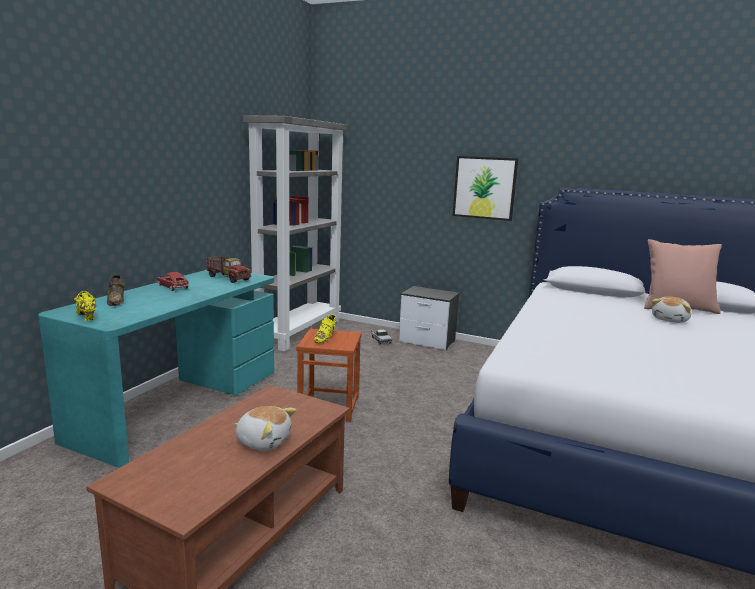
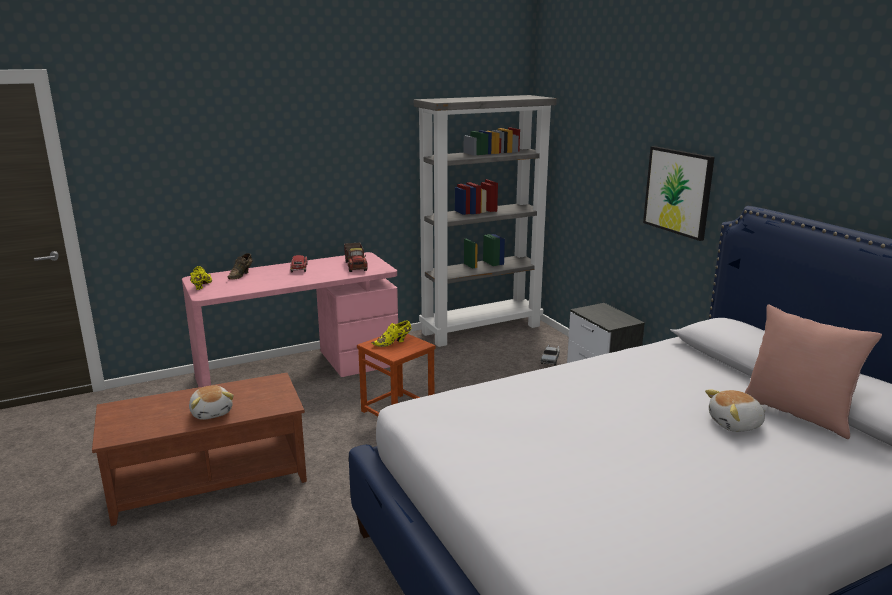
camera: 40 degrees right, 5 degrees up
turquoise desk [38,270,274,467] -> pink desk [182,252,398,387]

